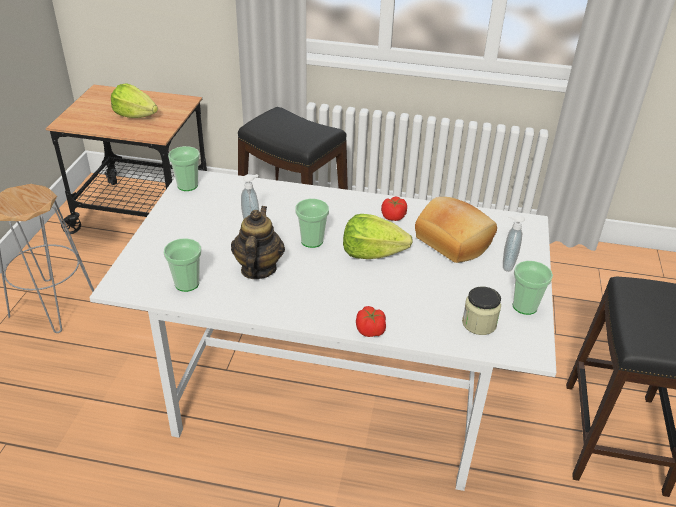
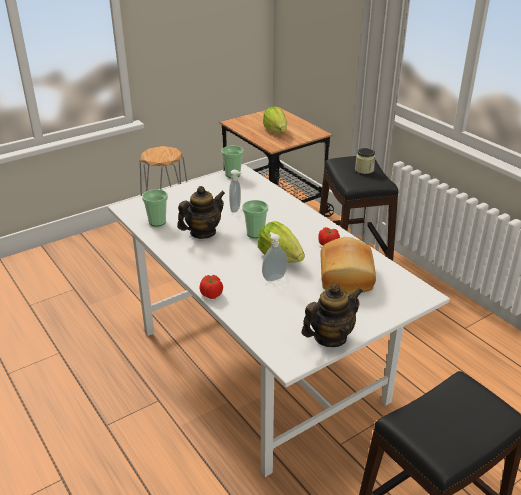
camera: 45 degrees right, 5 degrees down
jar [462,287,501,335] -> jar moved to [355,148,375,174]
soap dispenser [503,214,525,272] -> soap dispenser moved to [262,232,287,281]
cup [513,261,553,315] -> teapot [301,284,362,347]

